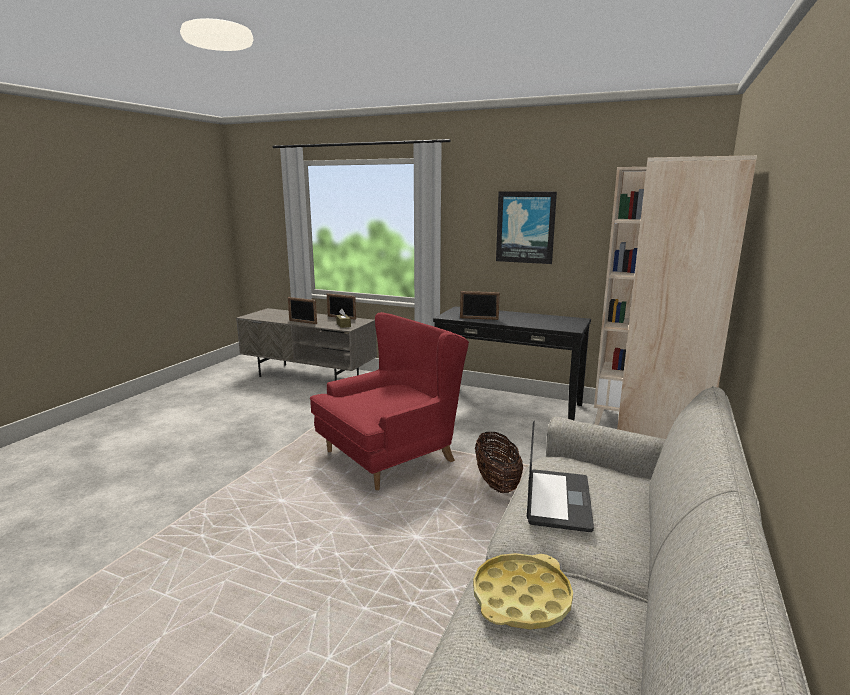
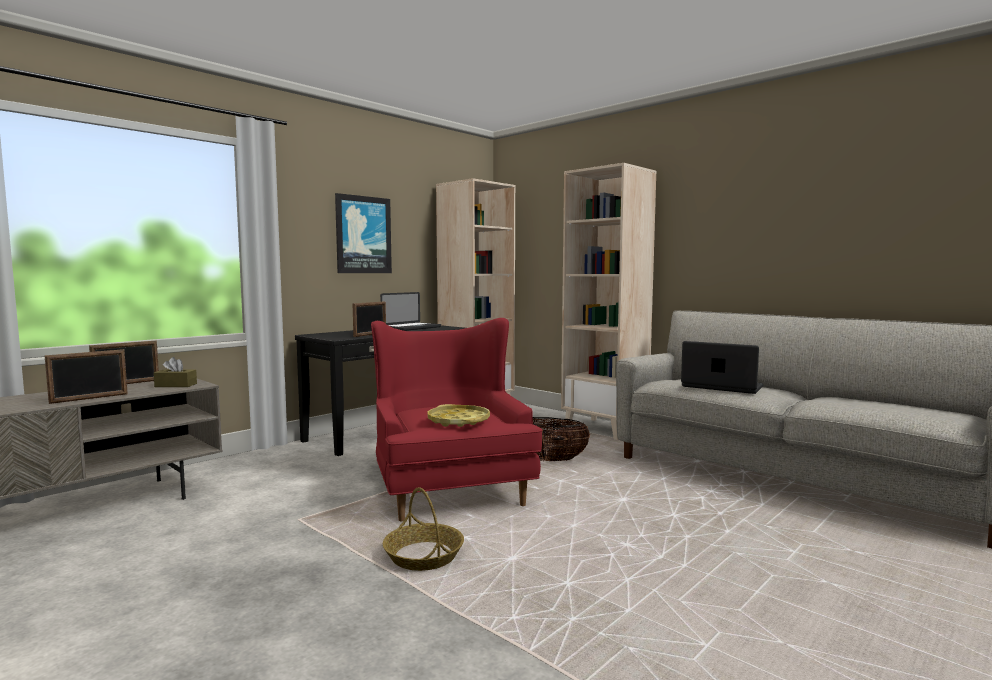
camera: 70 degrees left, 10 degrees down
yellow tray [473,553,573,630] -> yellow tray moved to [428,404,490,427]
none -> laptop [380,292,441,331]
none -> basket [383,487,464,571]

